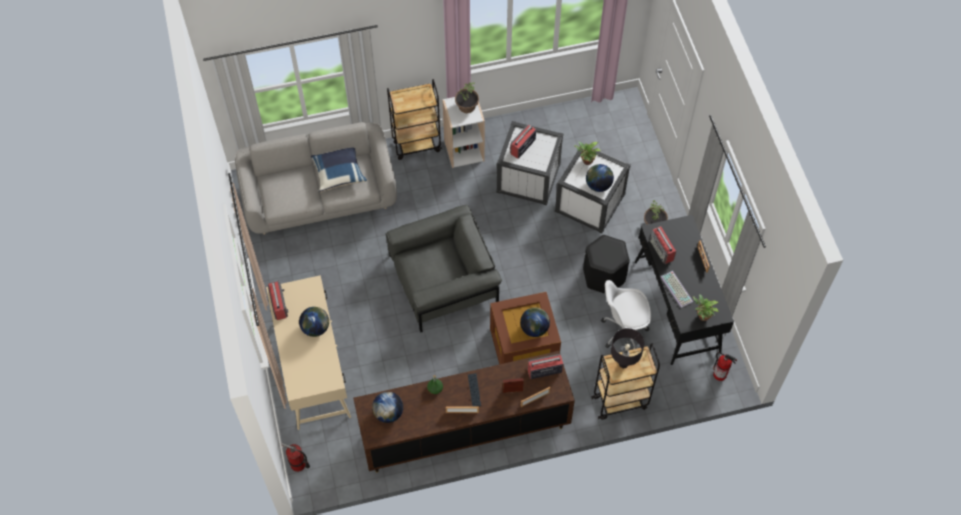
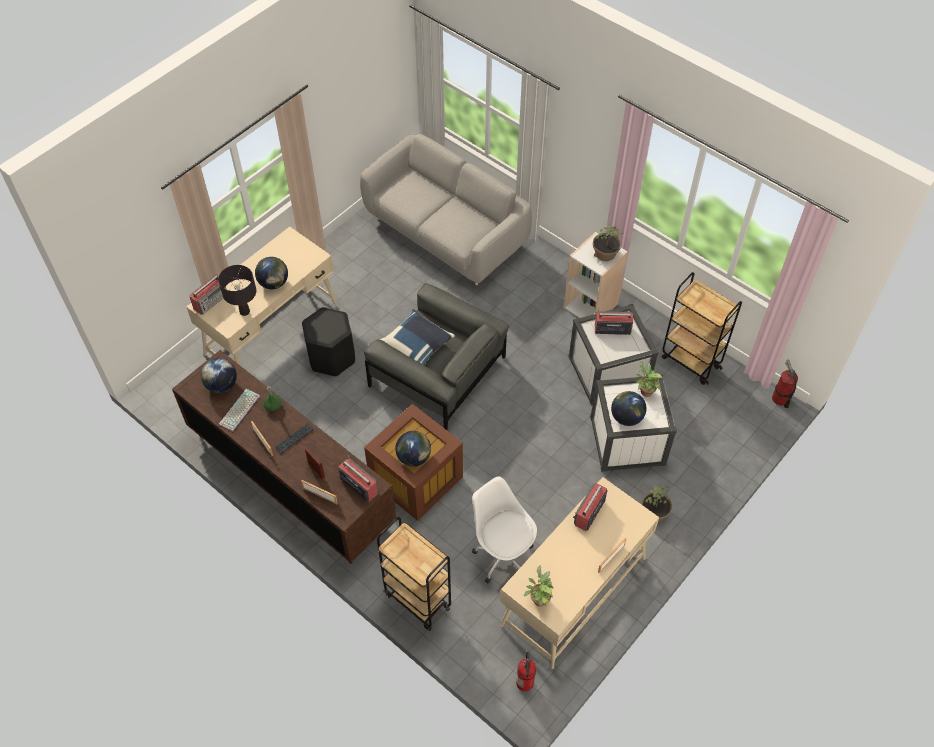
camera: 55 degrees right, 5 degrees down
radio [268,280,289,320] -> radio moved to [189,275,227,315]
fire extinguisher [281,443,310,472] -> fire extinguisher moved to [772,360,798,408]
blue pillow [311,148,367,192] -> blue pillow moved to [379,309,455,365]
brown cart [387,79,442,160] -> brown cart moved to [662,272,742,385]
black stool [583,235,630,294] -> black stool moved to [302,307,355,376]
black table lamp [611,328,644,368] -> black table lamp moved to [218,265,256,316]
black desk [634,215,734,365] -> beige desk [500,477,659,669]
keyboard [661,271,693,308] -> keyboard moved to [219,389,260,431]

